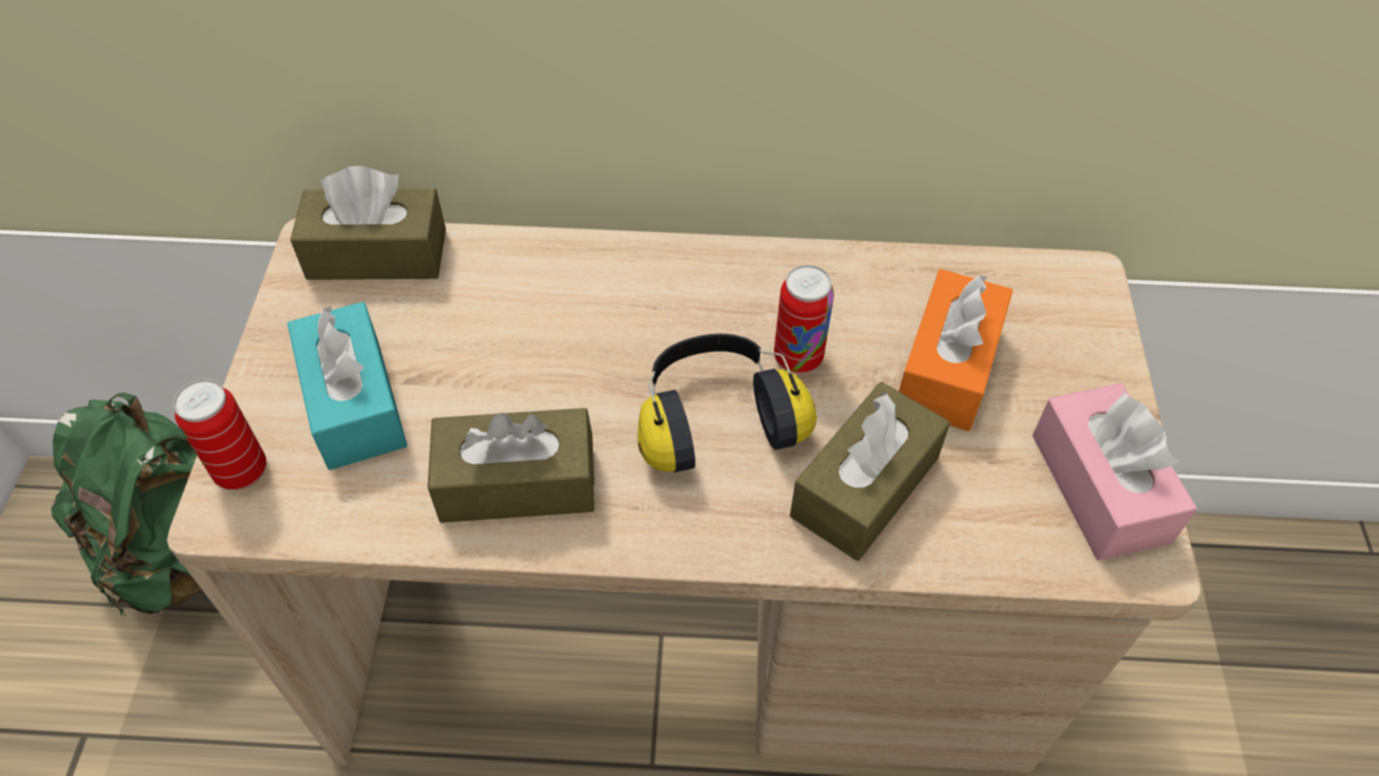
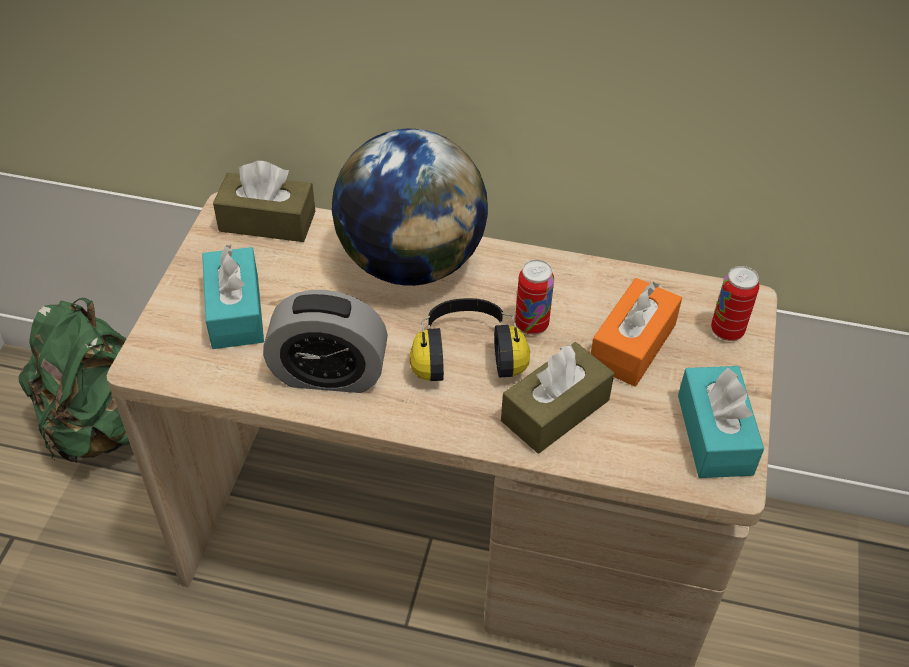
camera: 10 degrees right, 5 degrees down
can [173,379,266,490] -> can moved to [711,266,759,341]
brown tissue box [428,408,594,523] -> alarm clock [263,290,388,393]
pink tissue box [1032,383,1197,561] -> turquoise tissue box [678,366,764,478]
none -> globe [332,129,488,286]

